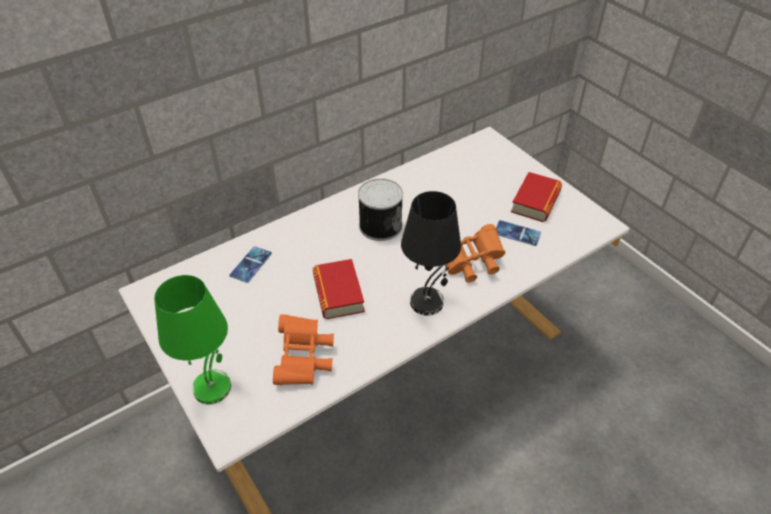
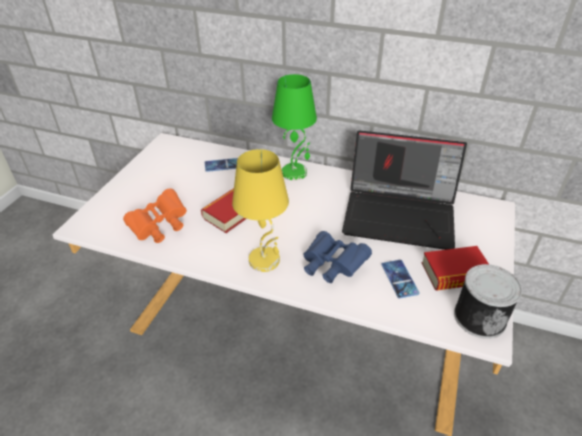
camera: 55 degrees right, 5 degrees down
green table lamp [154,275,231,405] -> green table lamp moved to [272,74,317,180]
can [358,178,403,241] -> can moved to [454,264,522,339]
black table lamp [401,191,461,316] -> yellow table lamp [232,149,289,272]
orange binoculars [445,224,505,283] -> blue binoculars [303,231,372,283]
none -> laptop [342,130,467,250]

